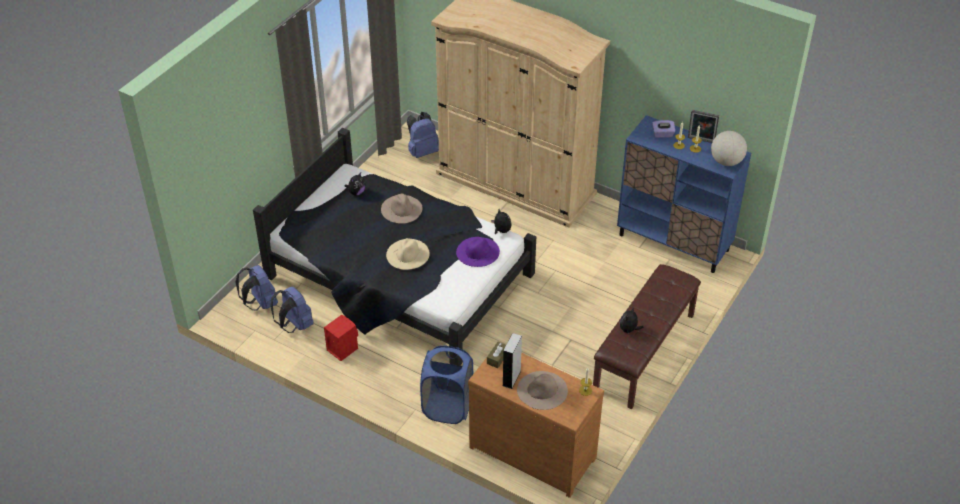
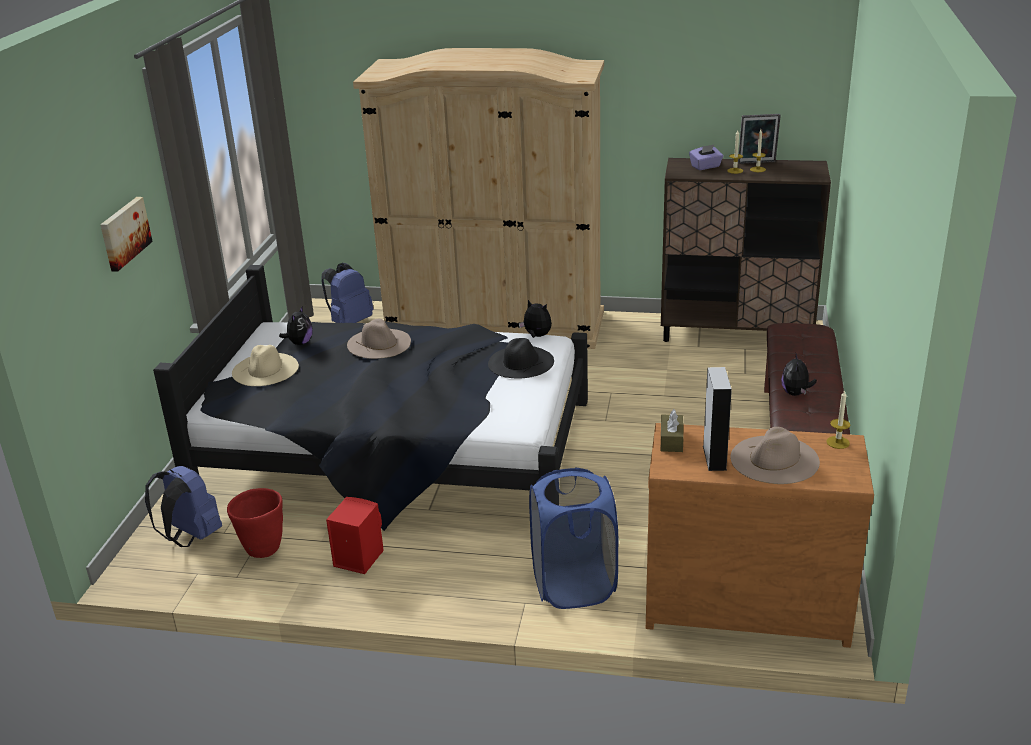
camera: 20 degrees left, 15 degrees down
blue backpack [270,286,314,333] -> red planter [227,488,283,558]
beige hat [386,238,429,270] -> beige hat moved to [232,345,299,386]
purple hat [456,237,500,267] -> black hat [488,338,554,378]
blue cabinet [617,115,751,273] -> brown cabinet [661,158,831,342]
globe [711,131,747,166] -> none
none -> picture [100,197,153,272]

